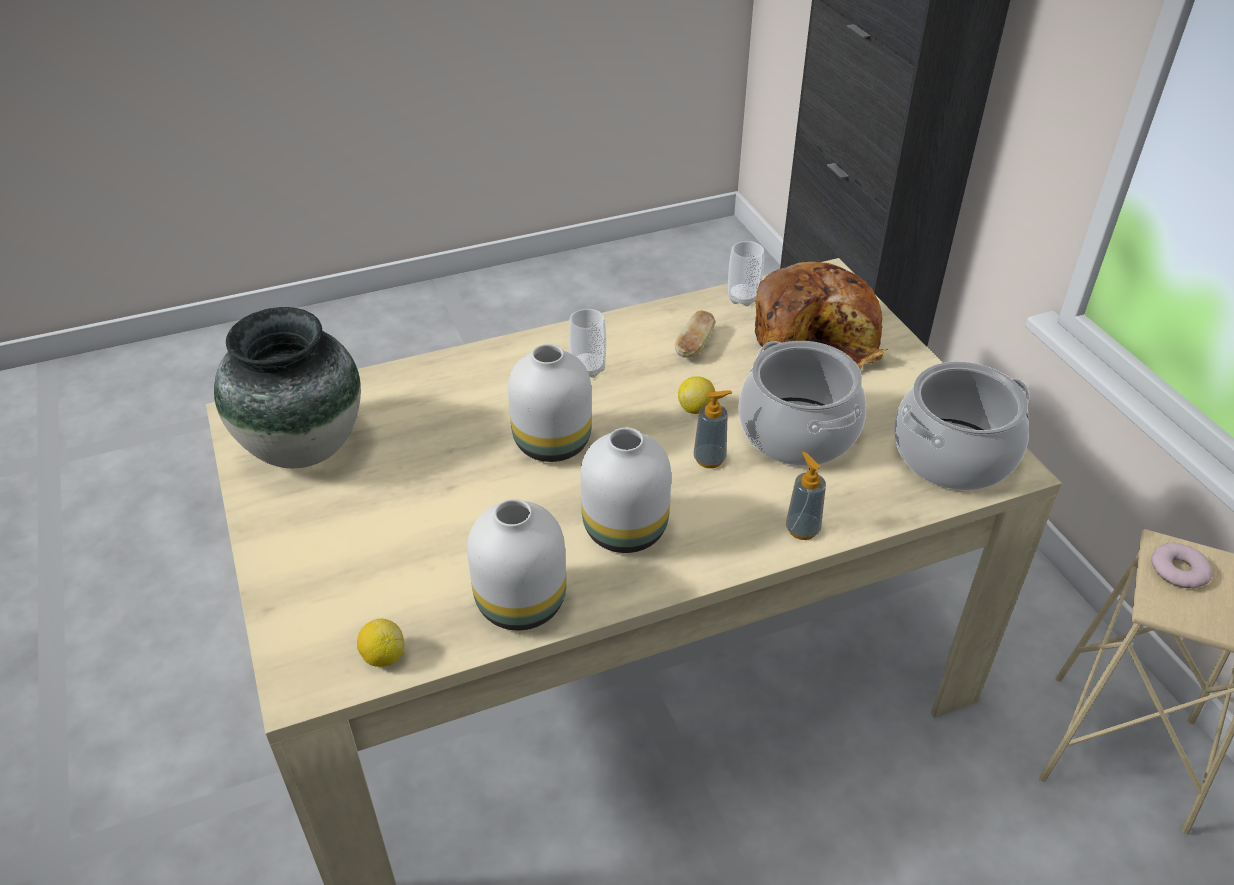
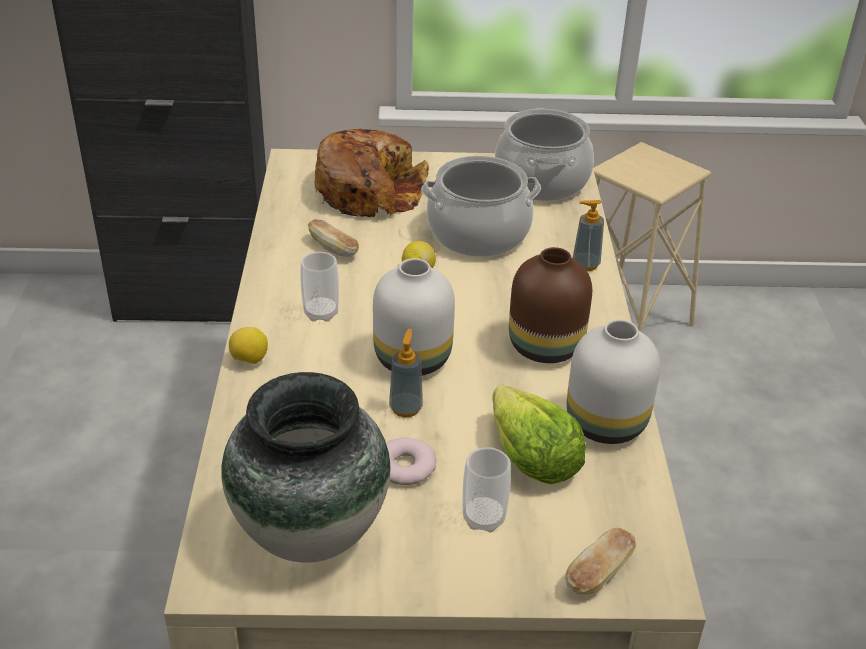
camera: 70 degrees left, 5 degrees down
lemon [357,619,405,667] -> lemon moved to [229,327,268,364]
white vase [580,427,671,553] -> brown vase [509,247,592,363]
soap dispenser [694,390,732,468] -> soap dispenser moved to [389,329,423,417]
cup [728,241,764,306] -> cup moved to [462,447,511,532]
donut [1151,543,1213,588] -> donut moved to [386,437,436,485]
none -> lettuce [492,385,586,484]
none -> bread [565,528,636,595]

